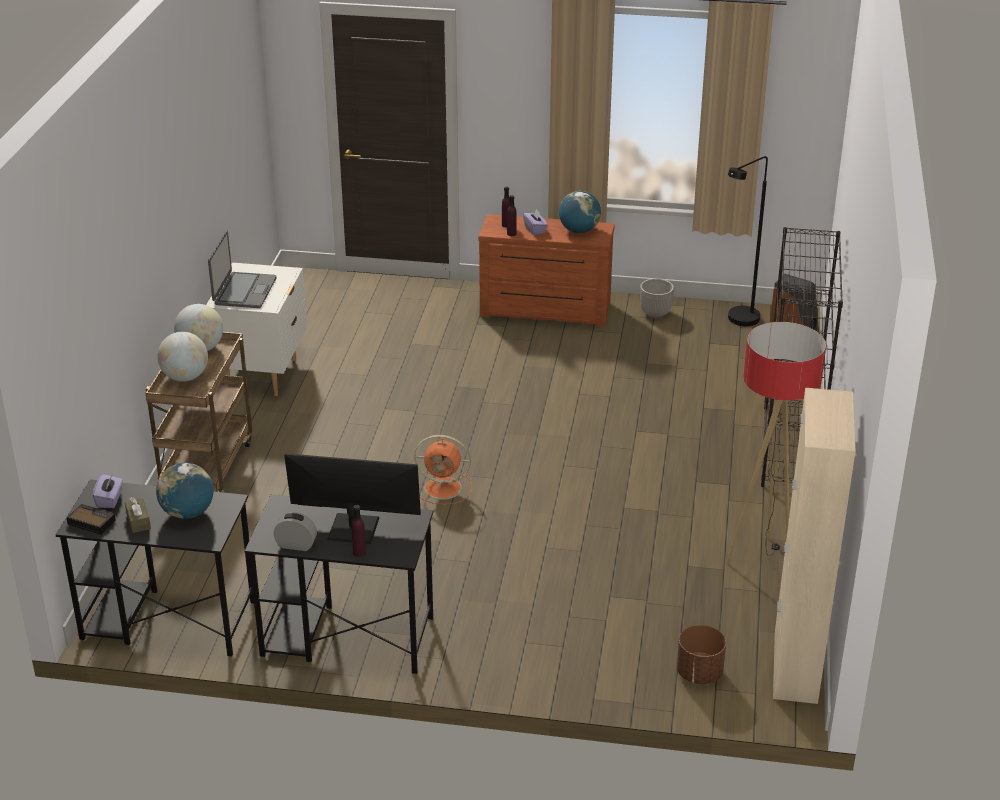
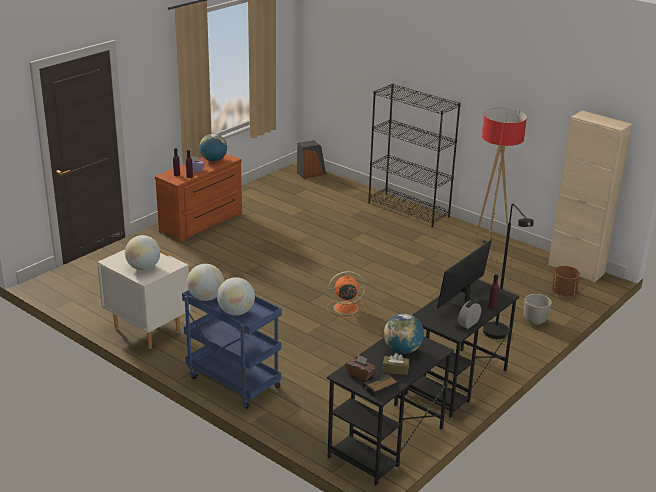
camera: 60 degrees left, 5 degrees down
purple tissue box [92,474,123,508] -> brown tissue box [346,355,376,381]
brown cart [146,332,252,493] -> blue cart [182,290,281,409]
laptop [208,231,277,308] -> globe [125,235,160,270]
orange fan [414,435,472,505] -> orange fan turned 135 degrees counterclockwise [327,271,366,319]
planter [640,279,674,318] -> planter moved to [524,294,552,325]
black floor lamp [728,156,768,326] -> black floor lamp moved to [483,204,533,339]

